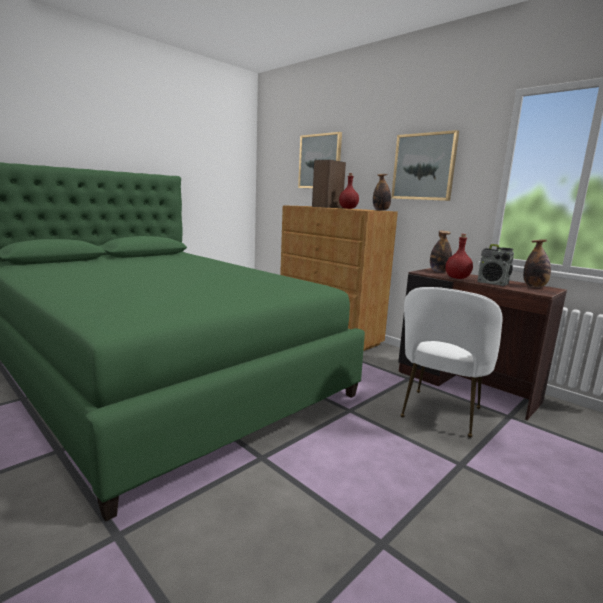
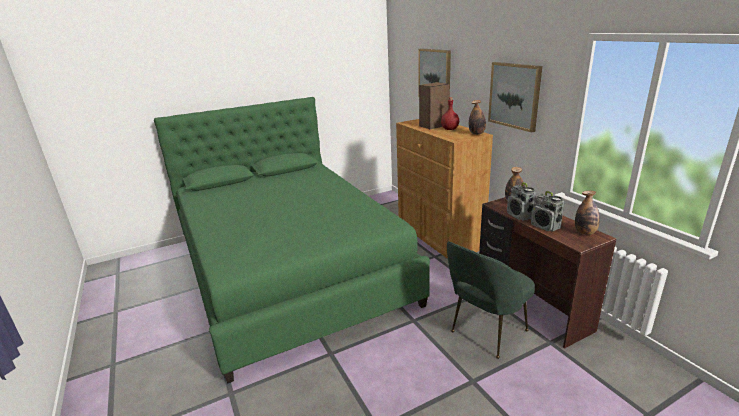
camera: 20 degrees right, 10 degrees up
white chair [401,287,503,438] -> green chair [447,241,535,359]
red bottle [445,234,473,279] -> radio [507,182,536,221]

